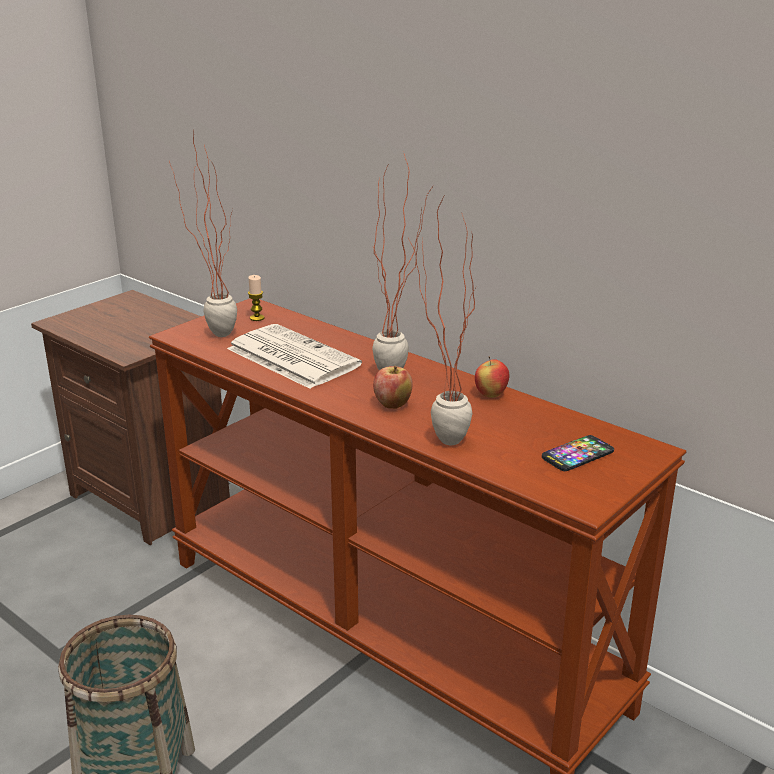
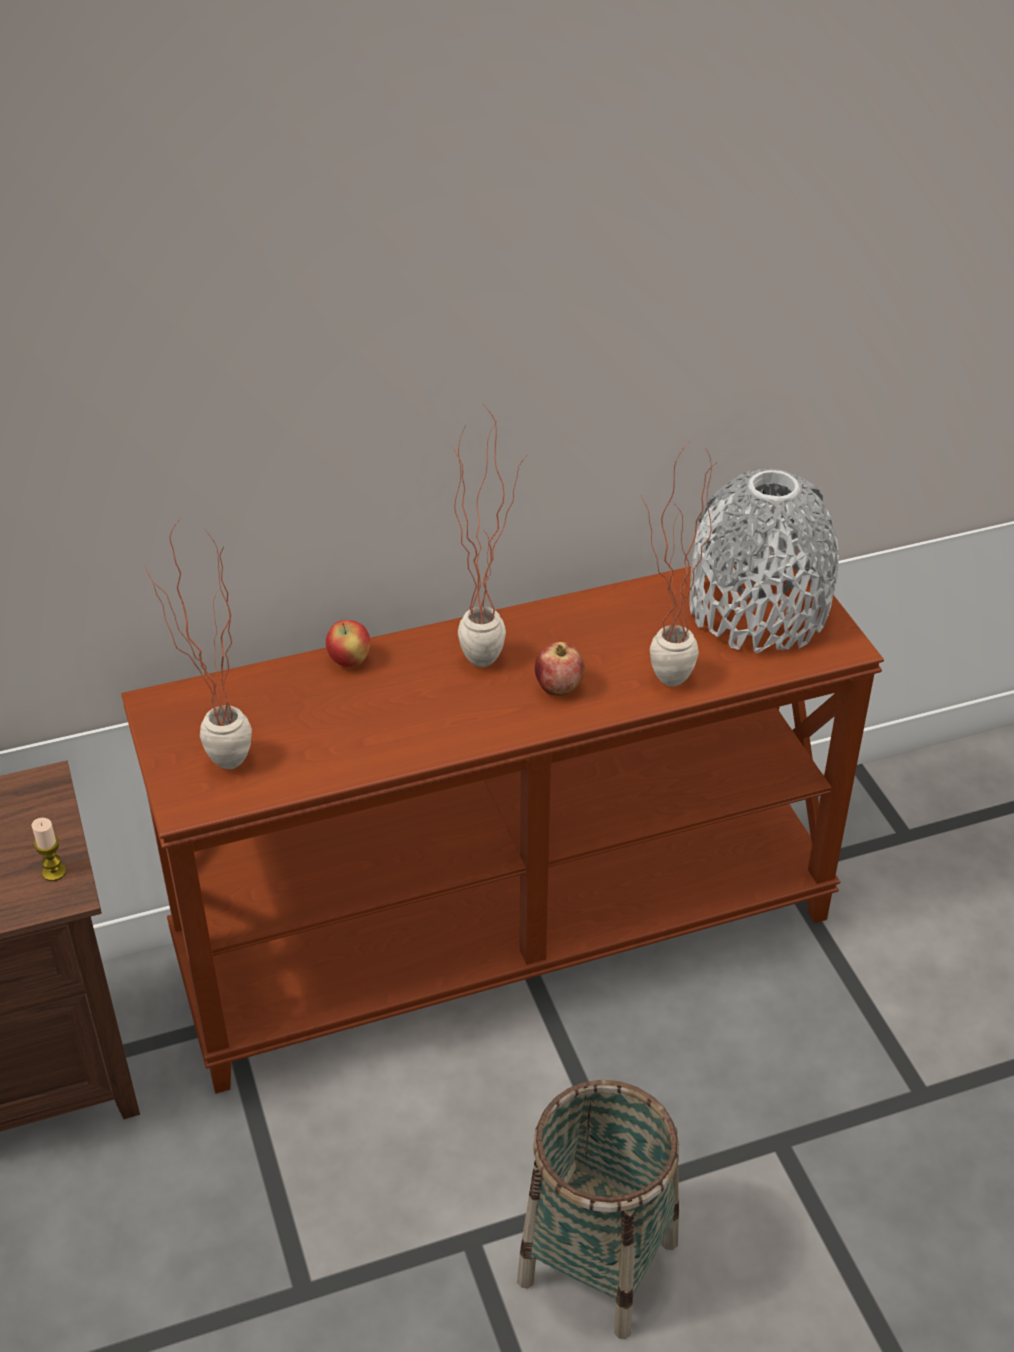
camera: 60 degrees left, 15 degrees up
newspaper [227,324,362,389] -> none
candle [248,275,264,321] -> candle moved to [31,818,66,881]
apple [475,356,510,398] -> apple moved to [326,620,370,668]
phone [542,435,614,471] -> grey vase [689,469,839,654]

